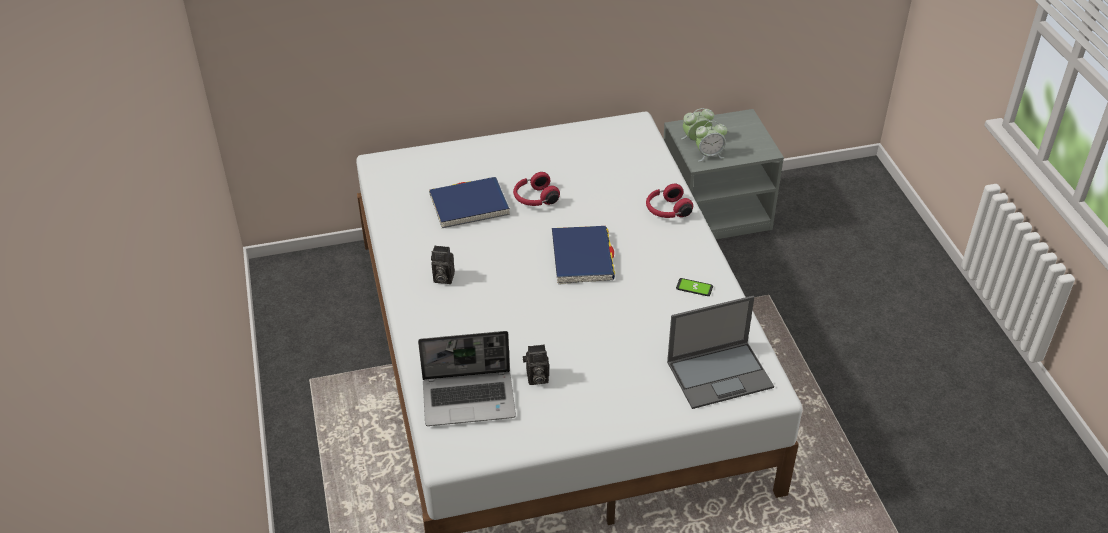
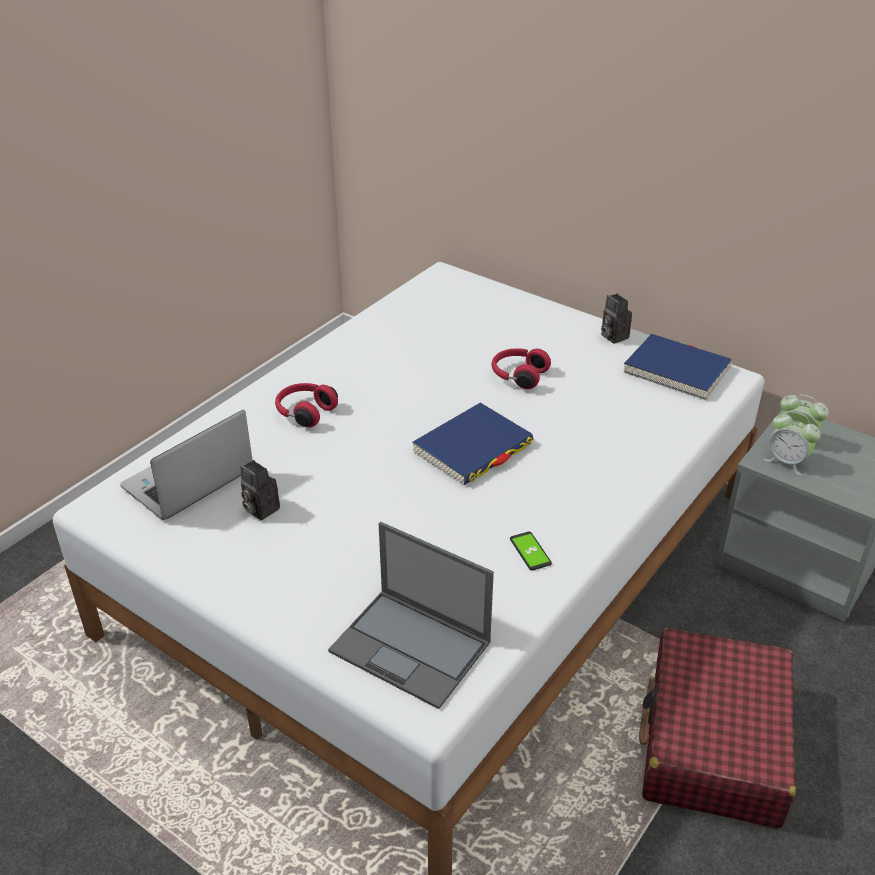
camera: 50 degrees right, 5 degrees down
laptop [418,331,516,426] -> laptop turned 90 degrees clockwise [120,410,252,520]
blue book [429,177,510,228] -> blue book moved to [624,334,732,400]
camera [431,246,455,284] -> camera moved to [601,294,632,344]
red headphones [646,184,693,218] -> red headphones moved to [275,383,338,427]
none -> red suitcase [639,628,796,828]

